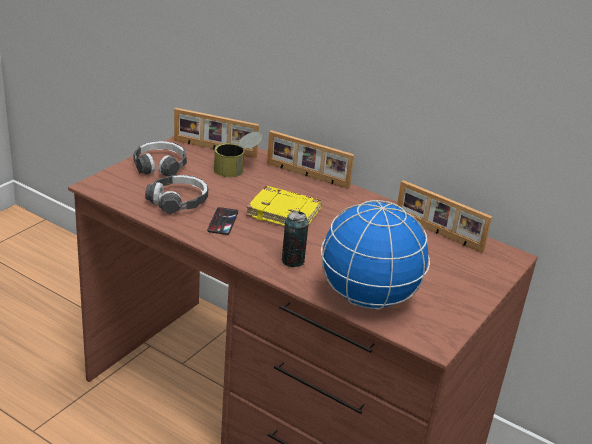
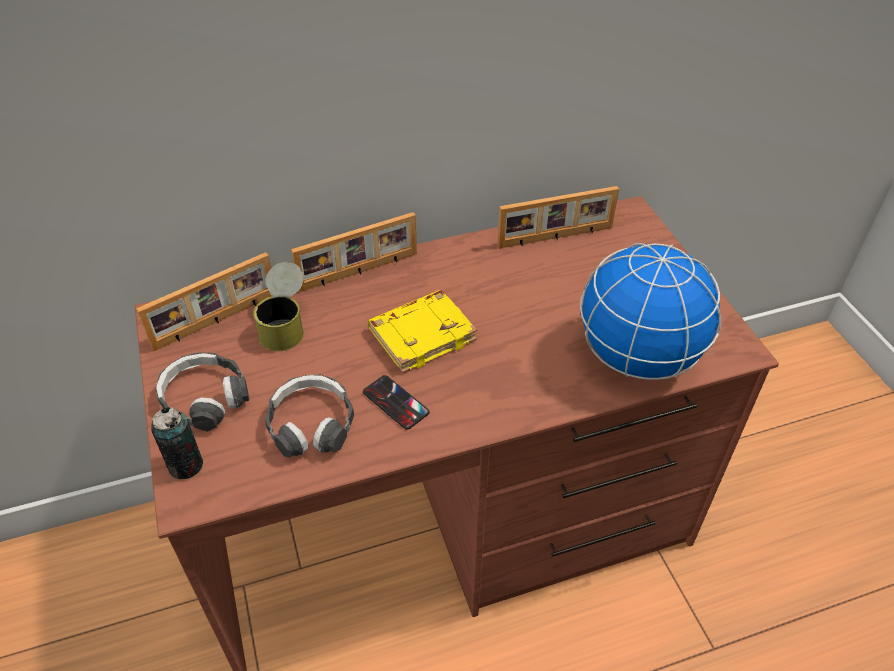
camera: 50 degrees left, 15 degrees up
can [281,212,309,267] -> can moved to [151,407,203,479]

